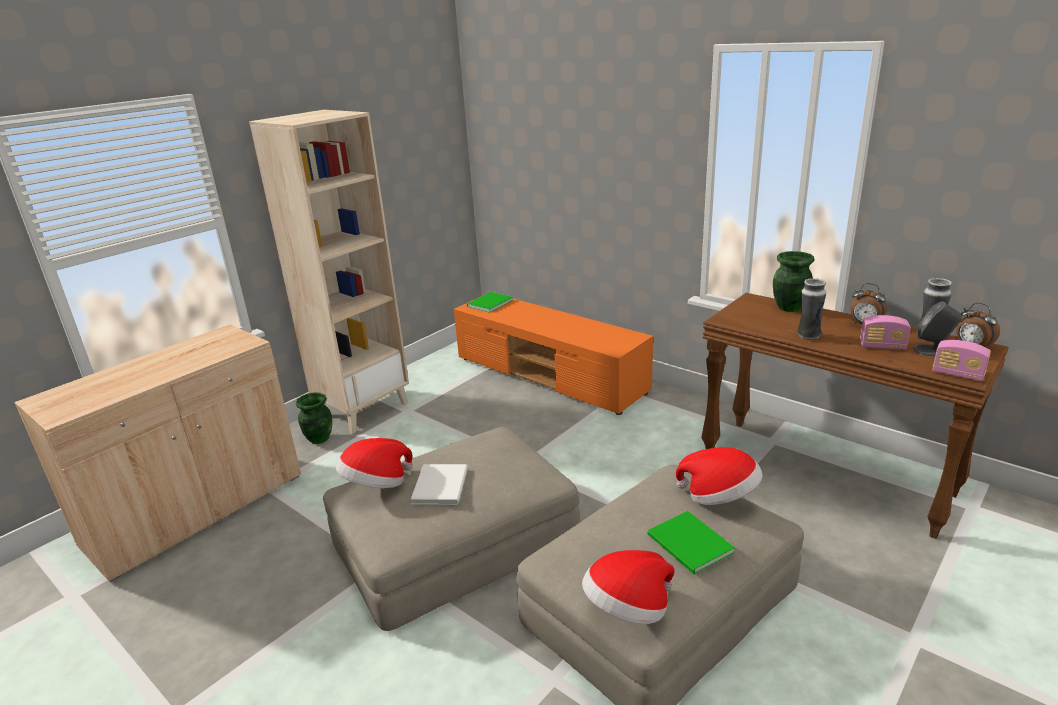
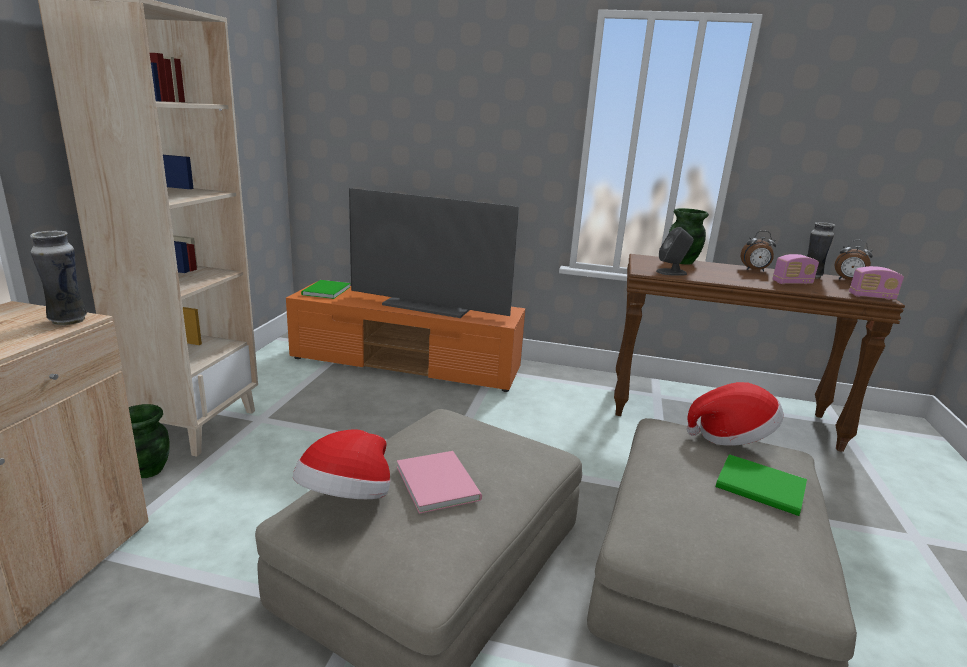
camera: 30 degrees left, 5 degrees down
white book [411,464,468,505] -> pink book [397,451,482,514]
hat [582,550,674,624] -> none
vase [797,278,826,340] -> vase moved to [30,230,87,325]
grey speaker [913,302,962,356] -> grey speaker moved to [656,227,694,276]
none -> television [349,188,519,318]

